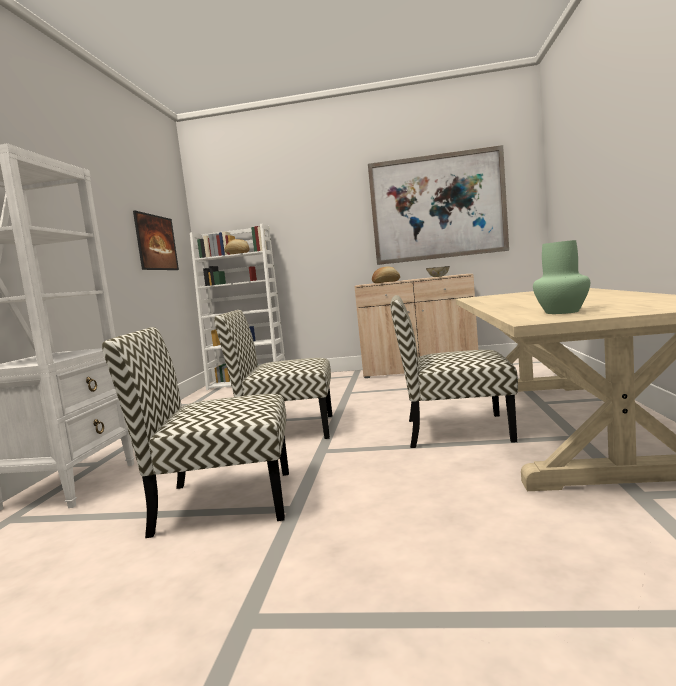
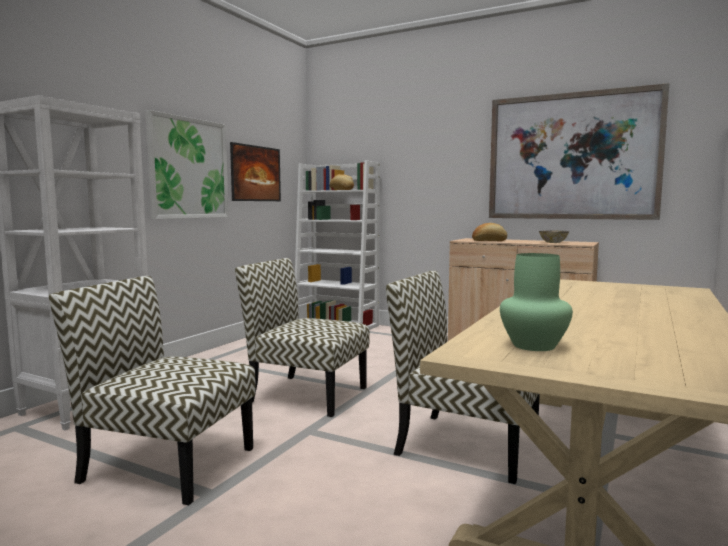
camera: 20 degrees right, 0 degrees up
none -> picture [145,110,229,219]

